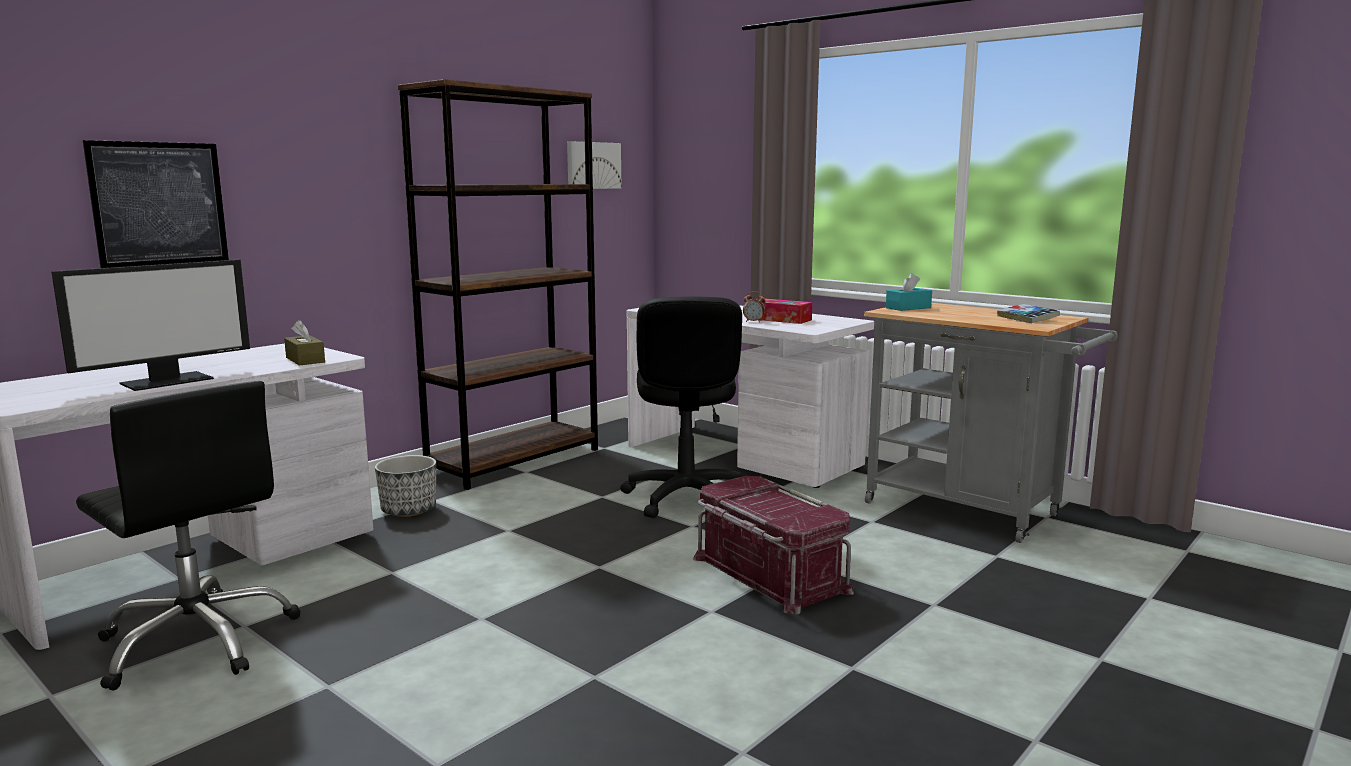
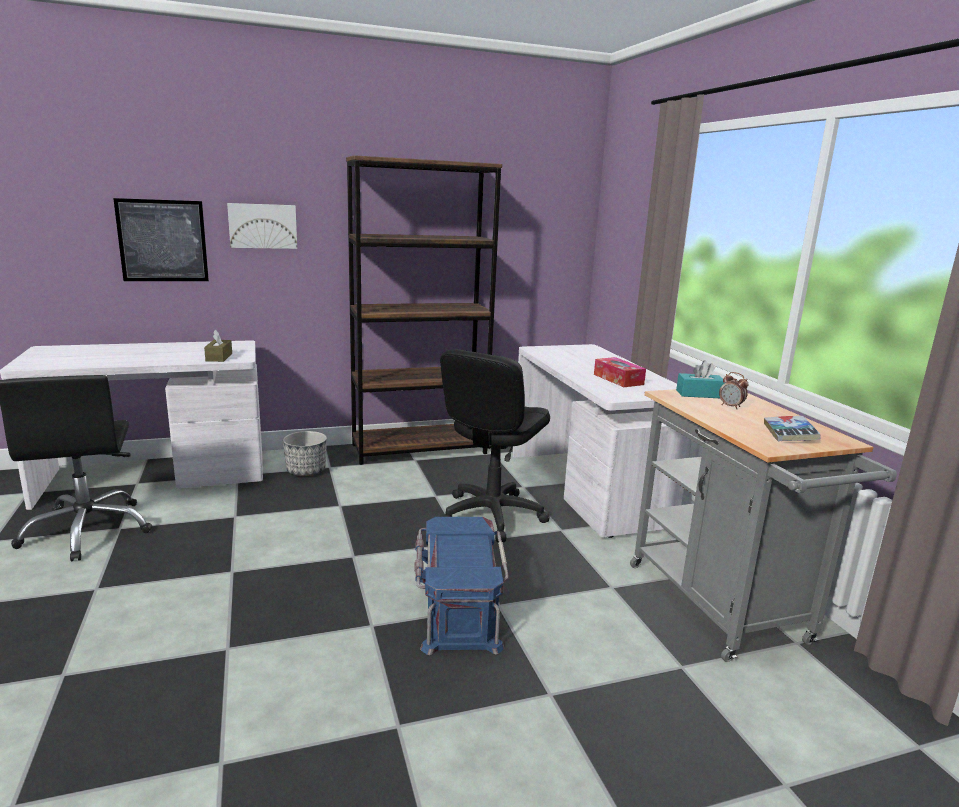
camera: 30 degrees right, 5 degrees up
monitor [51,259,250,391] -> none
picture [567,141,621,189] -> picture moved to [227,203,297,249]
red storage box [693,476,854,614] -> blue storage box [414,517,509,655]
alarm clock [743,291,765,323] -> alarm clock moved to [719,372,749,409]

